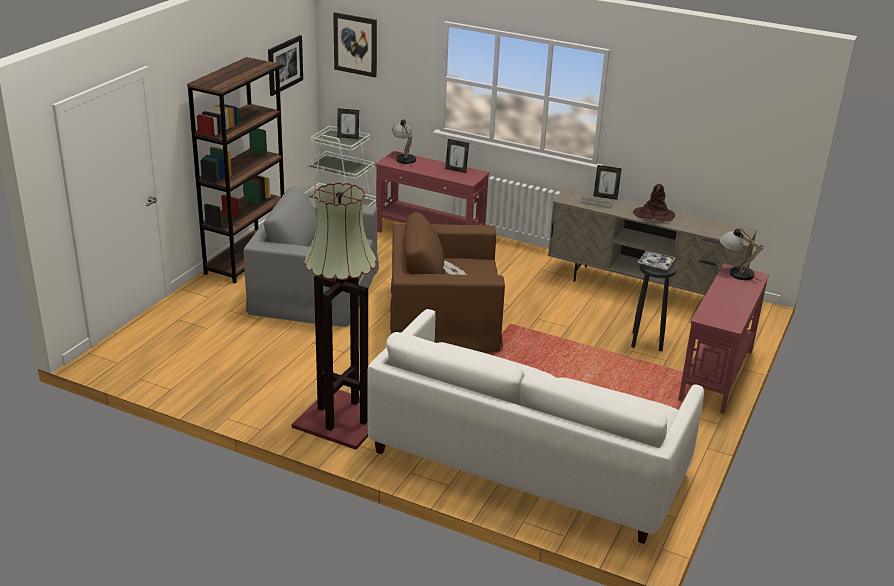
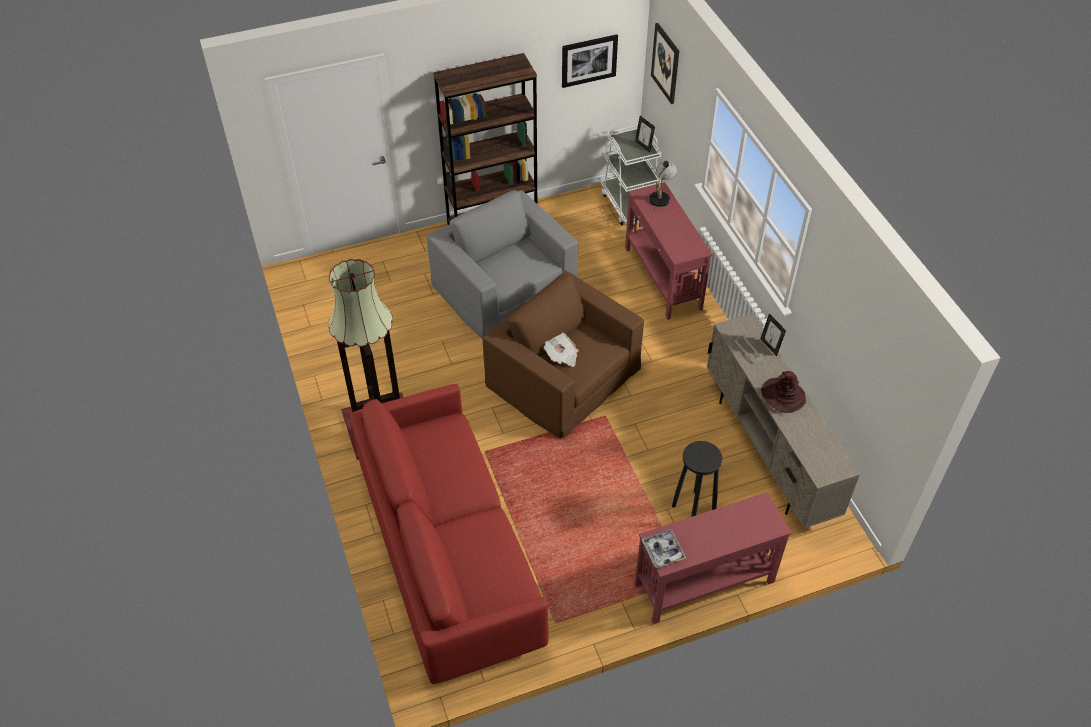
camera: 45 degrees right, 20 degrees up
white sofa [367,309,704,544] -> red sofa [350,384,549,684]
picture frame [445,139,469,173] -> none
tray [637,251,675,270] -> tray moved to [641,529,686,568]
table lamp [720,229,764,281] -> none

